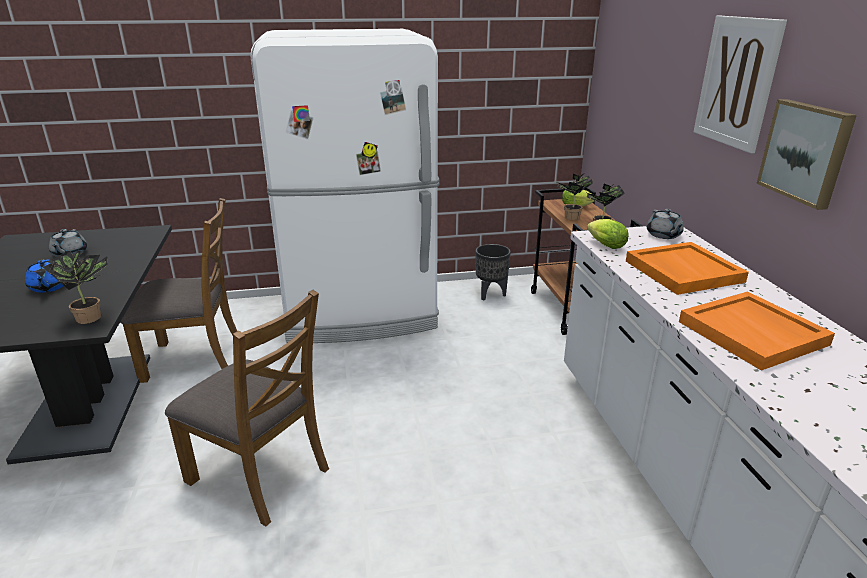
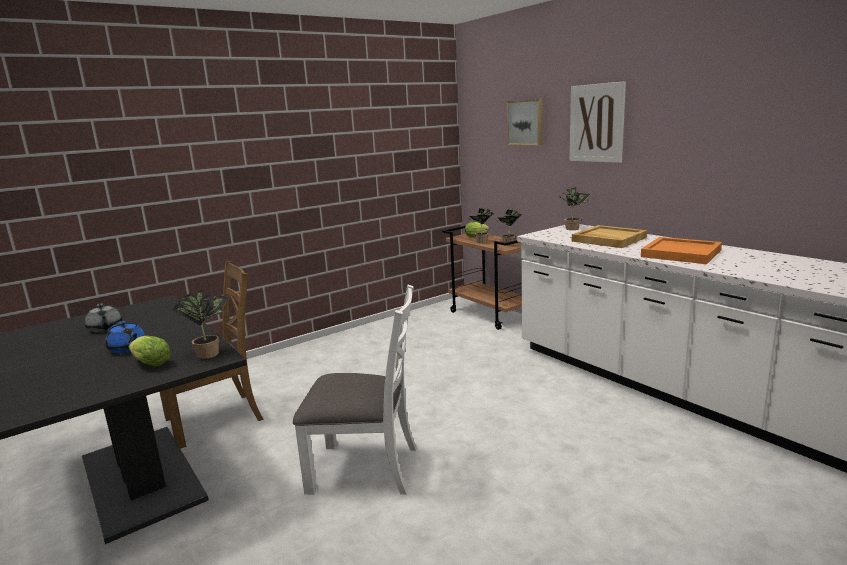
camera: 25 degrees left, 10 degrees down
brown chair [165,290,329,526] -> white chair [293,285,417,495]
white fridge [251,29,439,343] -> none
black planter [475,244,511,300] -> none
lettuce [587,219,628,249] -> lettuce moved to [129,335,171,366]
orange tray [626,242,749,295] -> beige tray [572,225,647,248]
grey teapot [647,209,684,239] -> potted plant [559,187,590,230]
picture [756,99,857,210] -> picture moved to [507,99,543,145]

